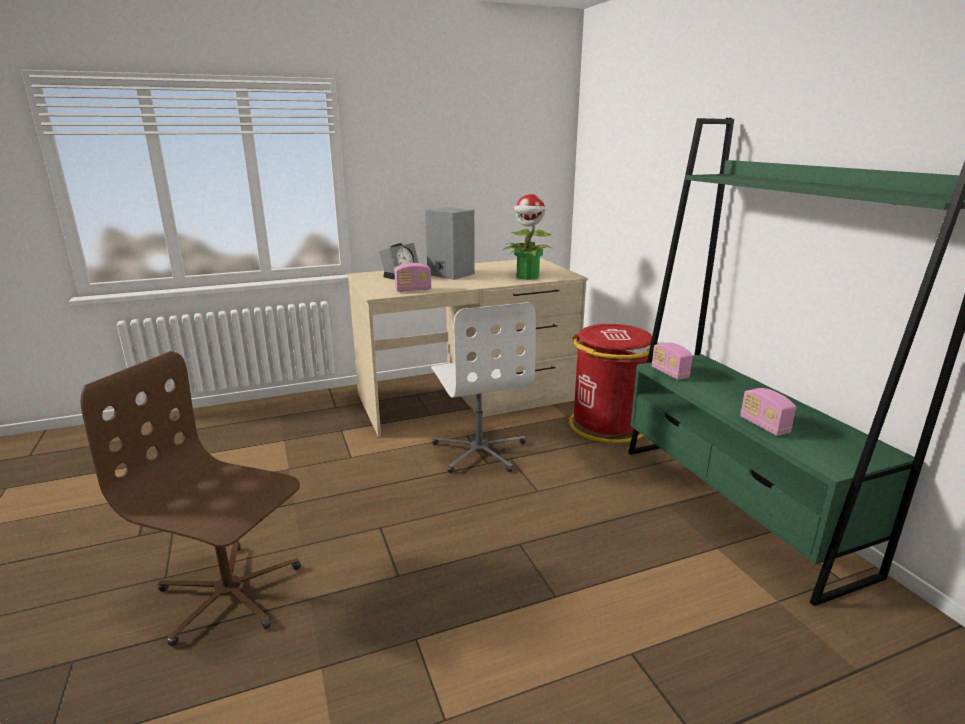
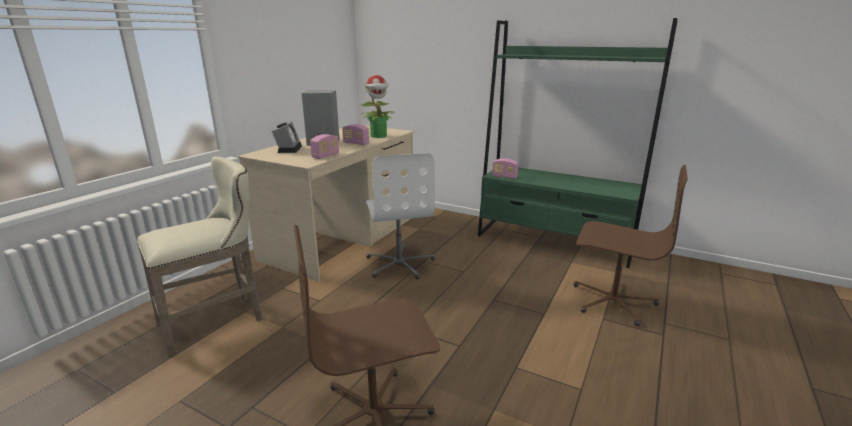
camera: 40 degrees left, 0 degrees up
white office chair [431,302,536,473] -> white office chair turned 45 degrees clockwise [366,153,435,279]
red trash can [569,324,658,443] -> none
radio [740,388,796,436] -> radio moved to [342,124,369,145]
none -> beige stool [137,157,262,357]
none -> brown office chair [573,165,688,326]

